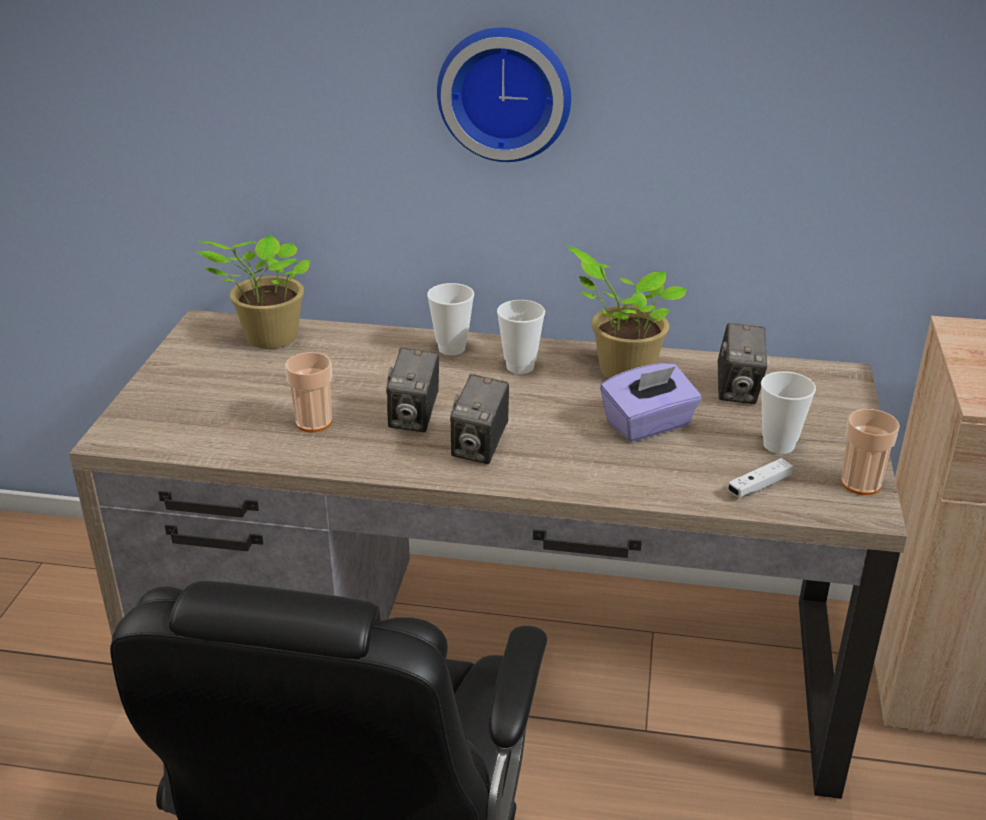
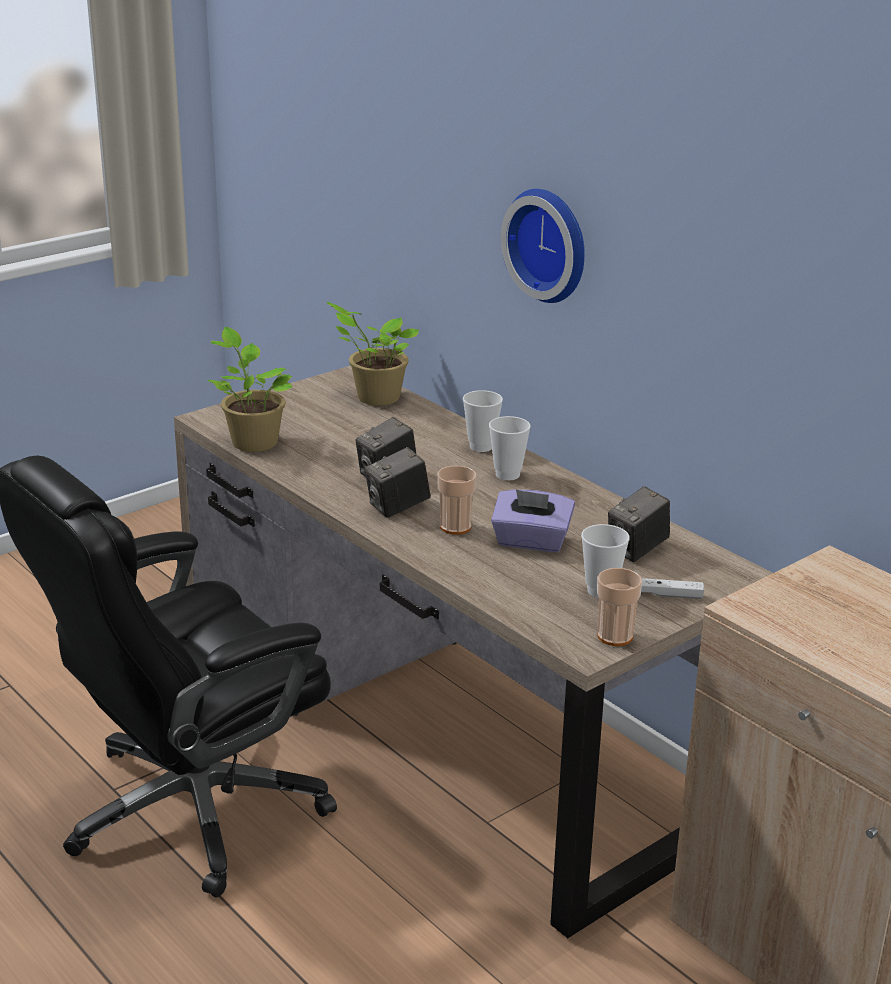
camera: 40 degrees right, 5 degrees down
cup [285,352,332,432] -> cup moved to [437,466,476,535]
potted plant [567,246,687,378] -> potted plant moved to [208,327,293,452]
white game controller [727,458,793,497] -> white game controller moved to [641,578,704,599]

